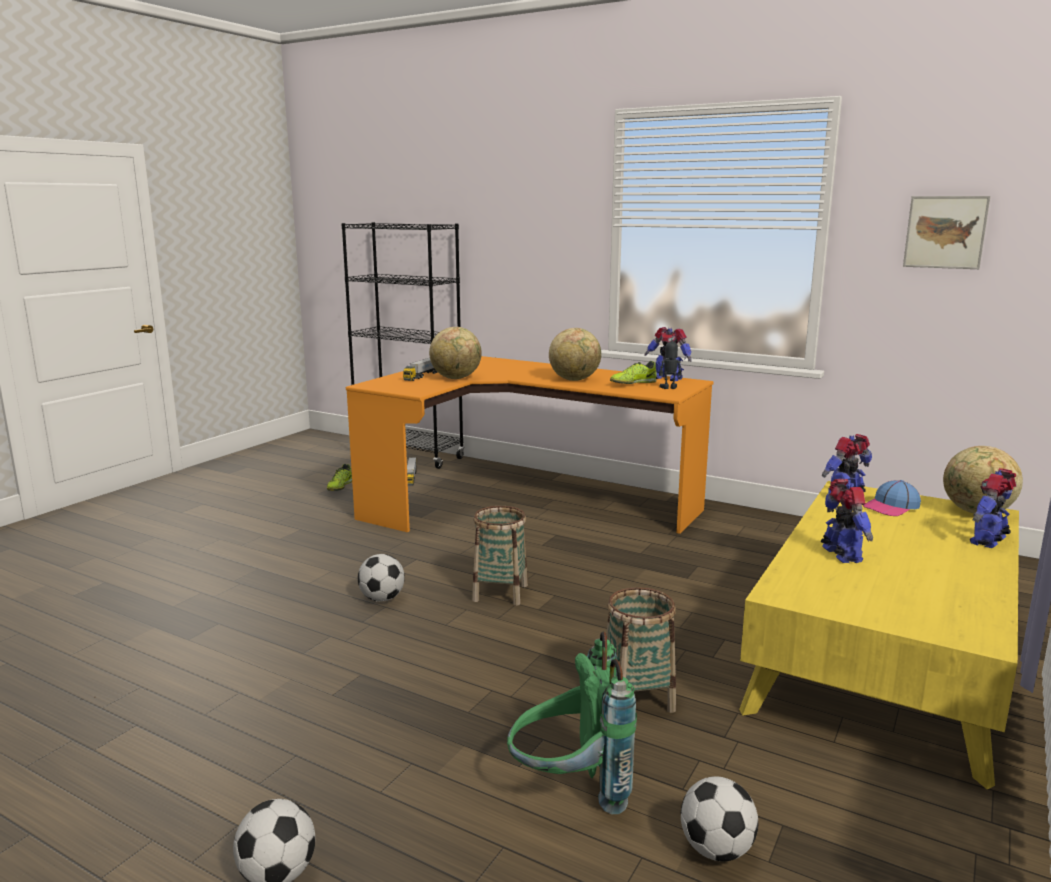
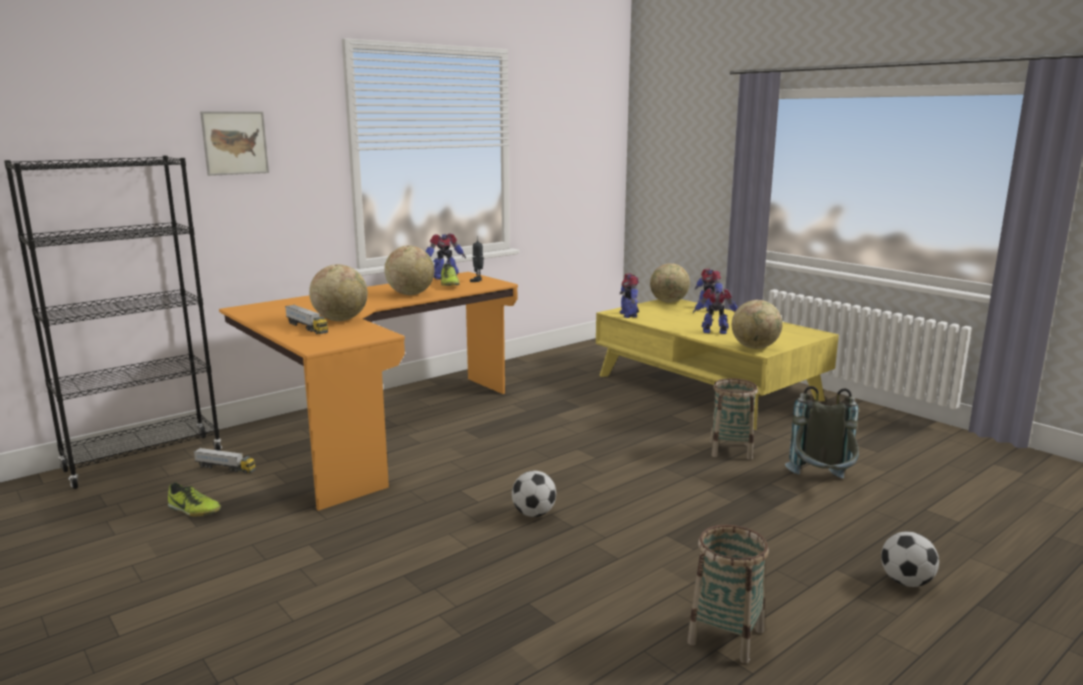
camera: 70 degrees left, 0 degrees up
basket [472,506,528,606] -> basket moved to [687,525,769,664]
green backpack [507,631,637,814] -> grey backpack [785,386,859,478]
football [681,776,758,861] -> none
cap [863,480,921,516] -> none
picture [903,196,990,269] -> picture moved to [200,111,269,176]
none -> globe [732,300,783,349]

